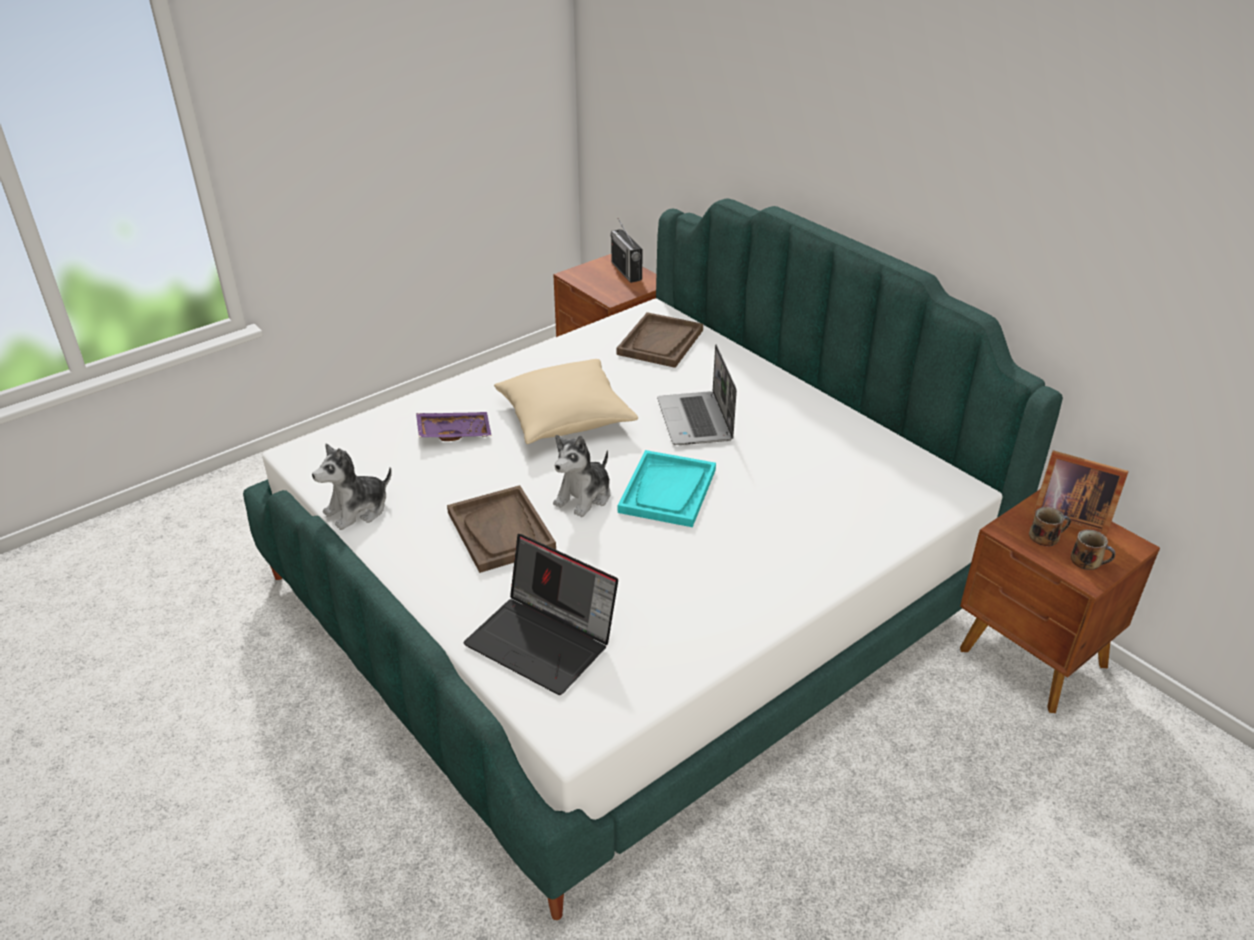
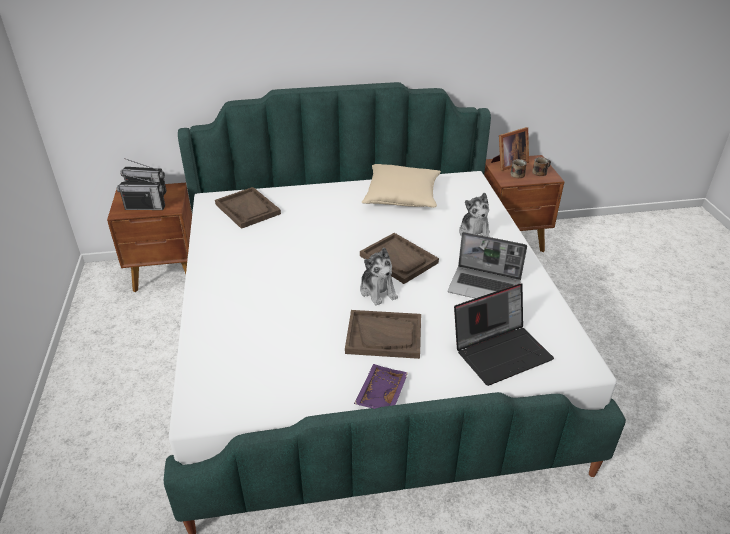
camera: 60 degrees left, 0 degrees up
plush toy [312,444,392,530] -> plush toy moved to [459,193,490,237]
purple tray [416,412,492,441] -> purple tray moved to [354,364,408,409]
beige pillow [494,359,638,444] -> beige pillow moved to [362,164,441,208]
turquoise tray [618,450,716,527] -> brown tray [360,233,439,284]
laptop [657,344,737,445] -> laptop moved to [448,232,527,298]
none -> radio [117,173,165,210]

